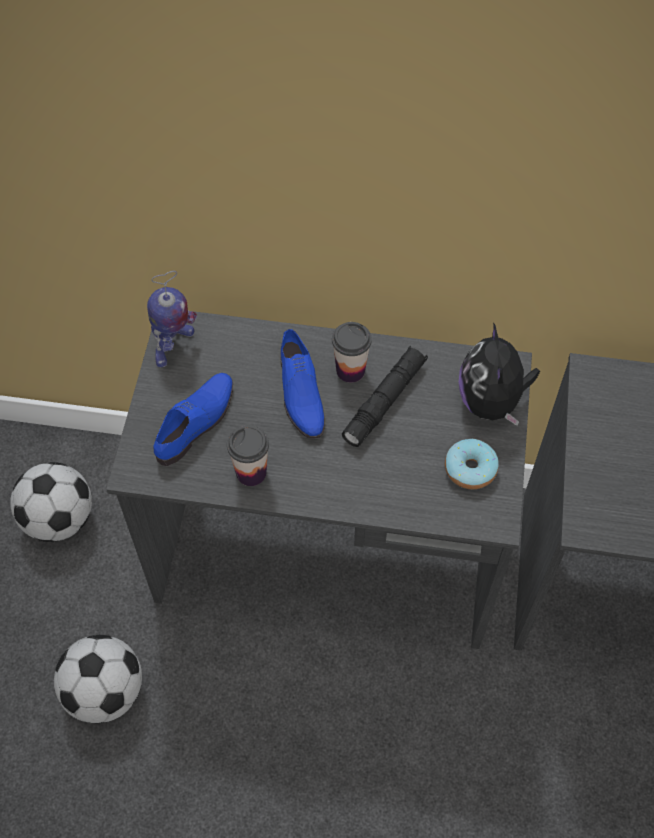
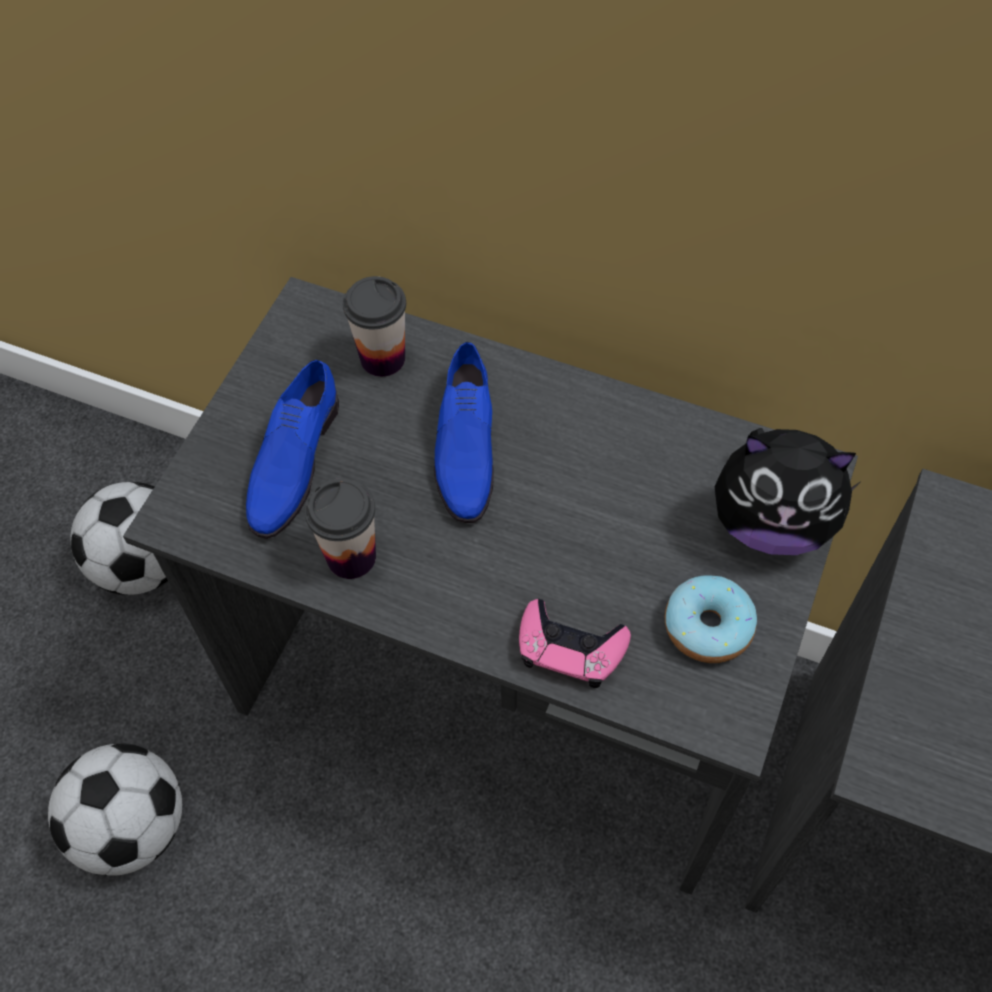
camera: 15 degrees right, 0 degrees up
toy robot [147,271,197,367] -> none
blue shoe [153,373,233,466] -> blue shoe turned 150 degrees clockwise [246,360,339,539]
cup [332,322,372,383] -> cup moved to [343,276,406,377]
black flashlight [342,346,428,447] -> none
plush toy [459,322,540,426] -> plush toy turned 90 degrees counterclockwise [714,428,861,555]
none -> pink game controller [519,599,631,688]

